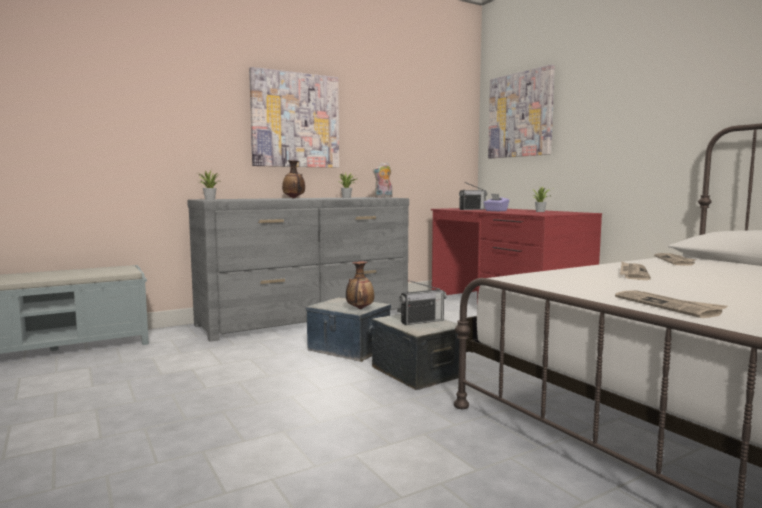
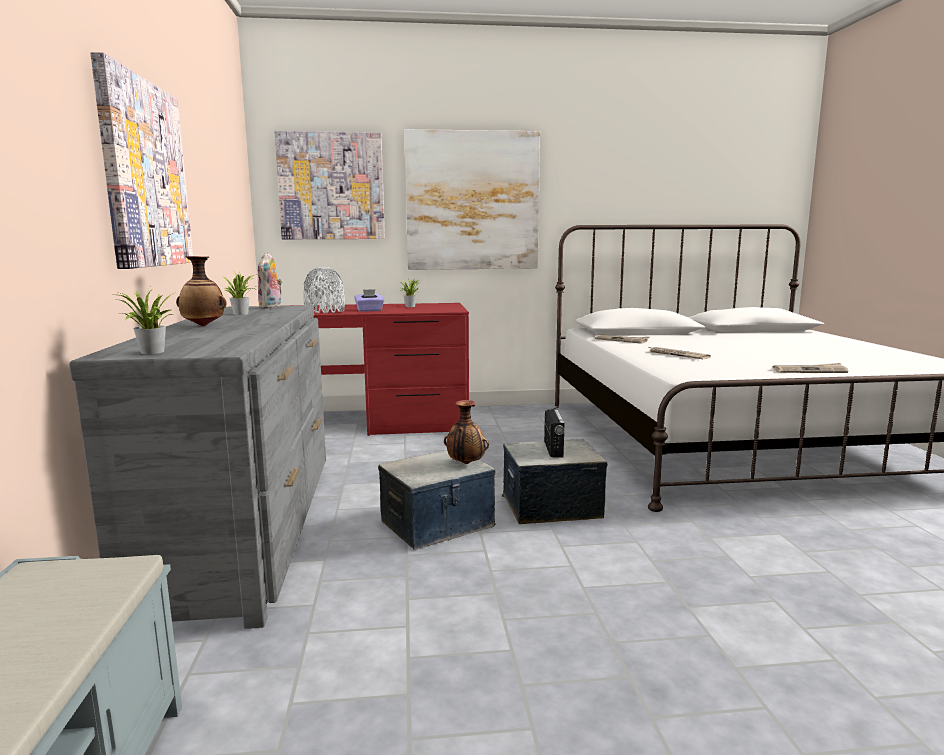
camera: 65 degrees left, 5 degrees up
radio [459,182,487,210] -> grey vase [303,267,345,313]
none -> picture [404,129,540,270]

